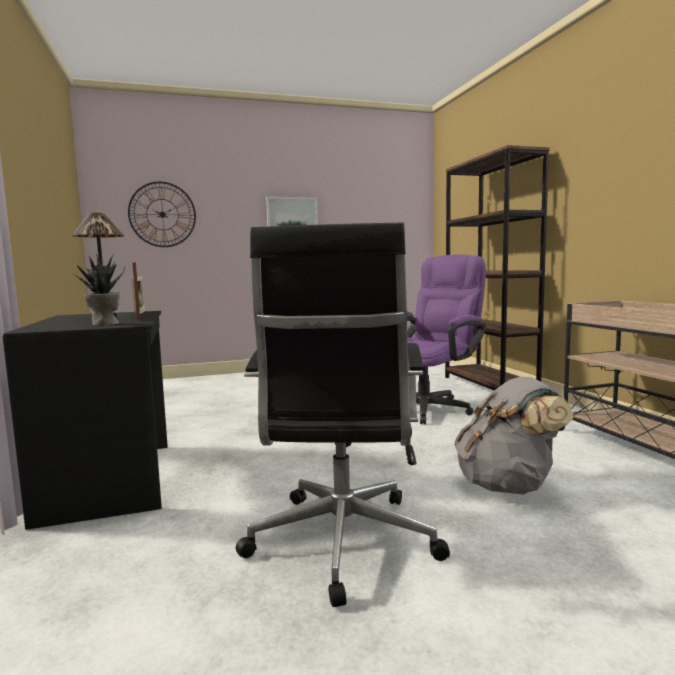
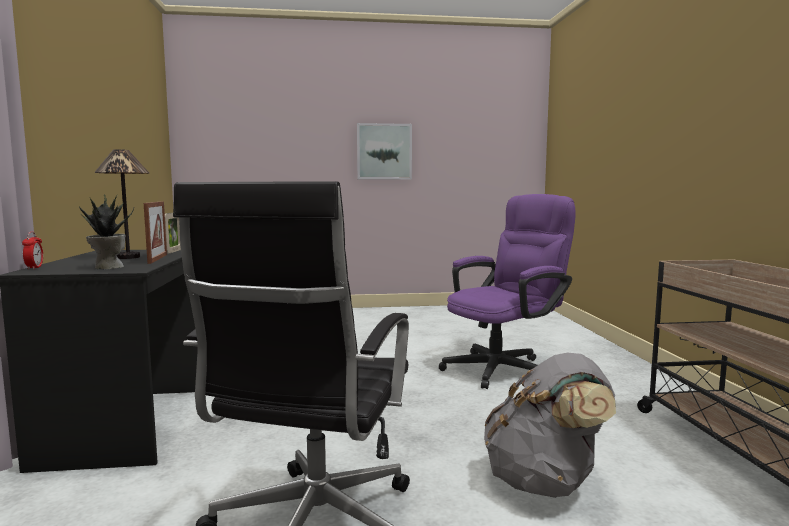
camera: 10 degrees right, 0 degrees up
wall clock [128,182,196,247] -> none
brown bookcase [445,145,550,390] -> none
none -> alarm clock [22,232,43,269]

